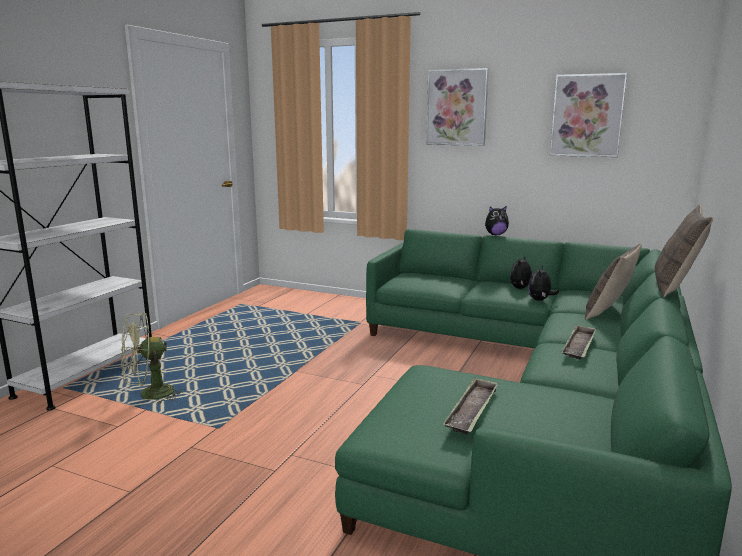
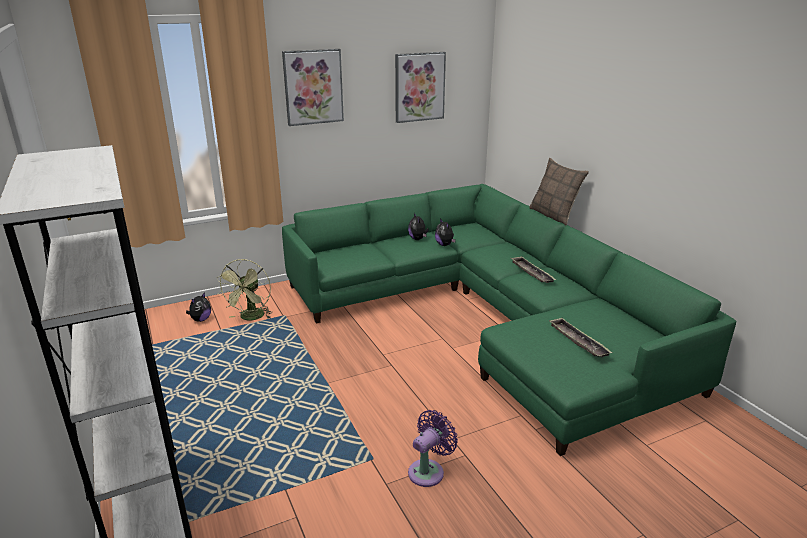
camera: 50 degrees left, 10 degrees up
green fan [121,312,185,405] -> green fan moved to [217,259,273,320]
plush toy [485,206,509,235] -> plush toy moved to [186,292,211,322]
pillow [585,243,642,320] -> none
none -> purple fan [408,410,458,487]

